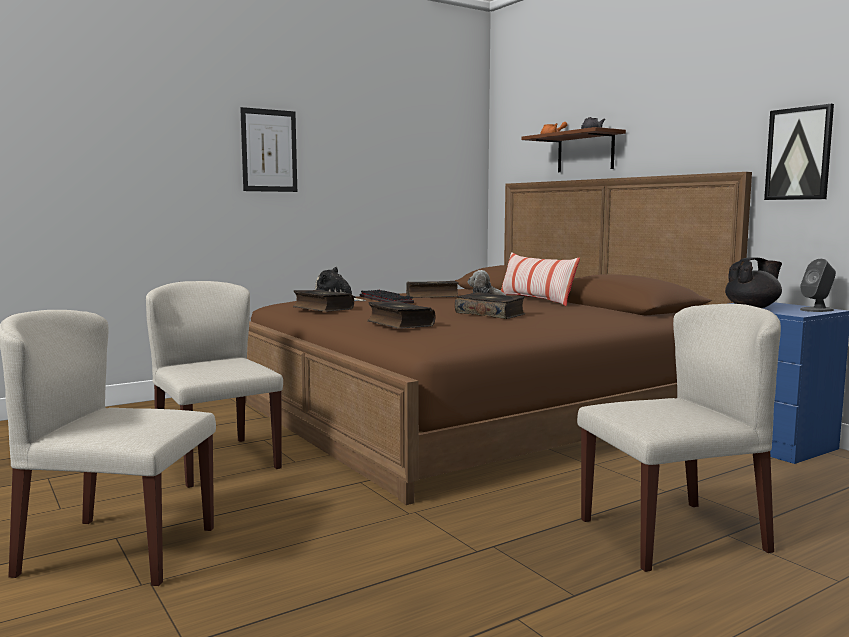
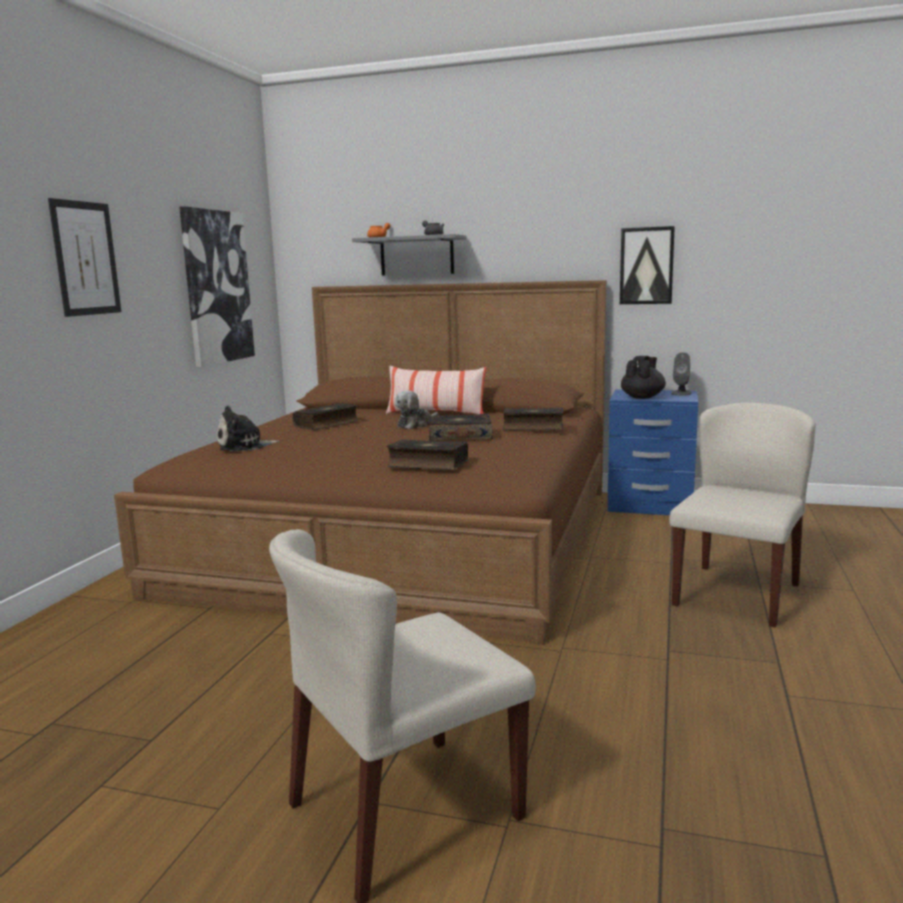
camera: 40 degrees left, 5 degrees up
beige chair [146,281,283,488] -> none
book [293,290,354,312] -> book moved to [503,408,563,430]
keyboard [360,290,414,304] -> none
brown shelf [522,127,626,172] -> grey shelf [352,234,466,276]
none -> picture [179,206,255,367]

